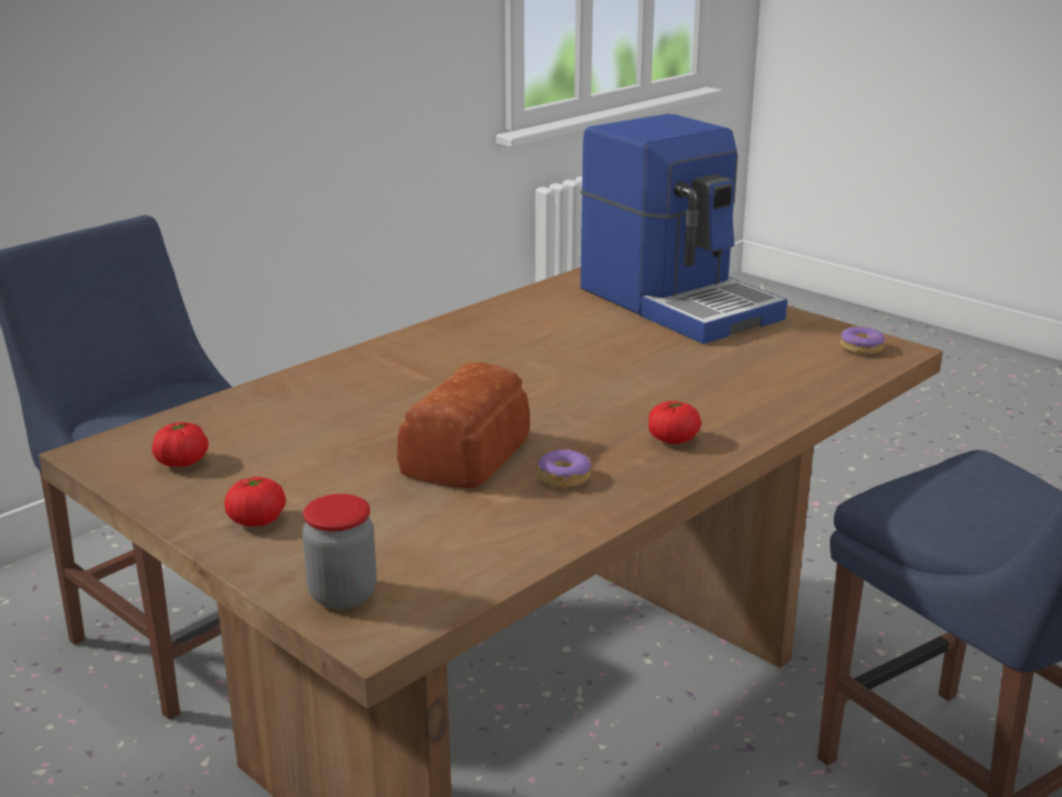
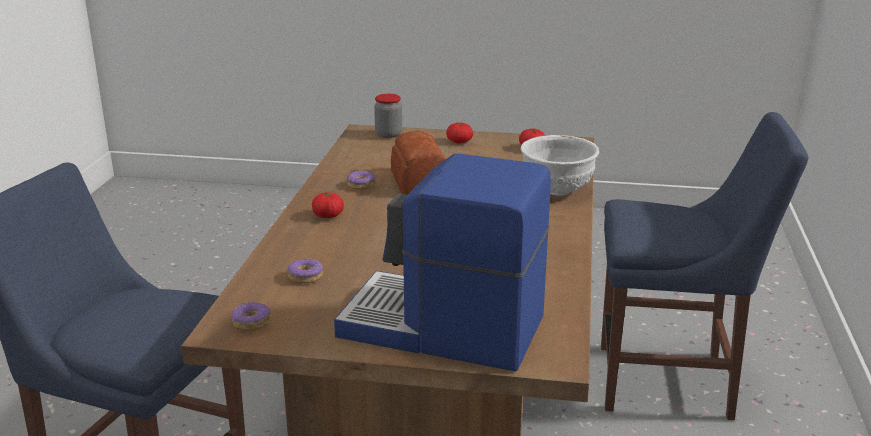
camera: 145 degrees right, 0 degrees up
none -> donut [287,259,323,284]
none -> white bowl [521,135,599,196]

